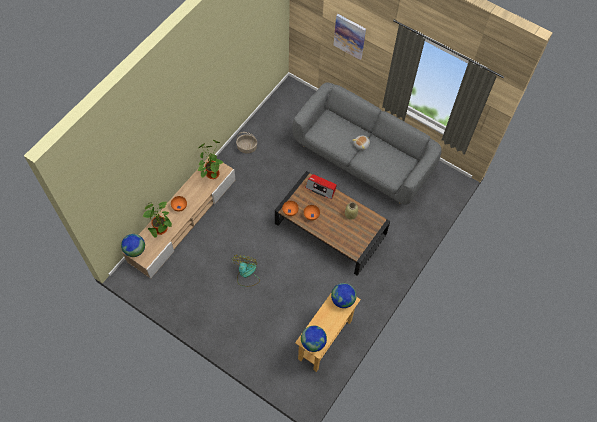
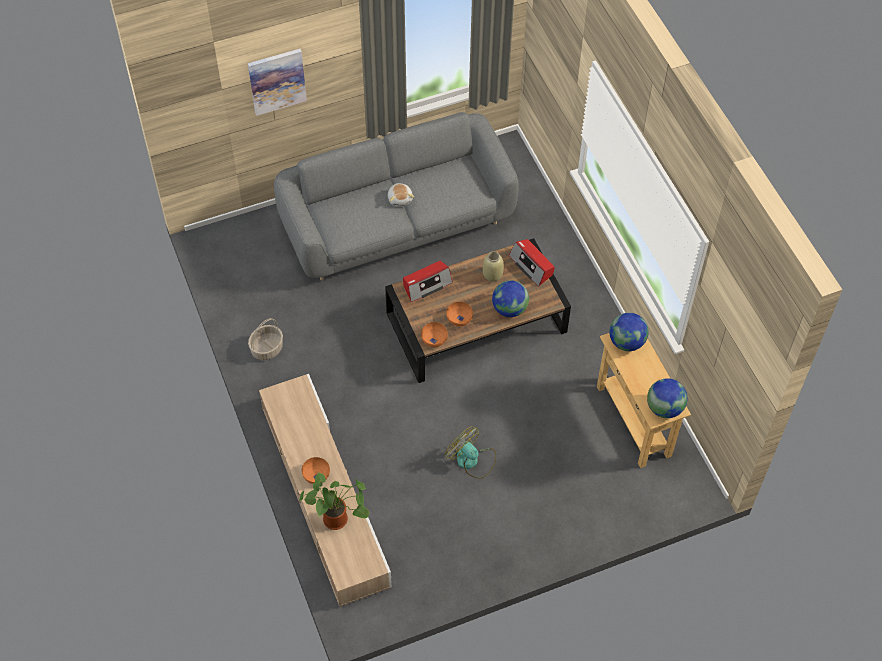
camera: 55 degrees left, 5 degrees down
globe [121,234,145,257] -> globe moved to [492,280,529,317]
potted plant [198,140,224,179] -> none
none -> radio [509,239,554,287]

